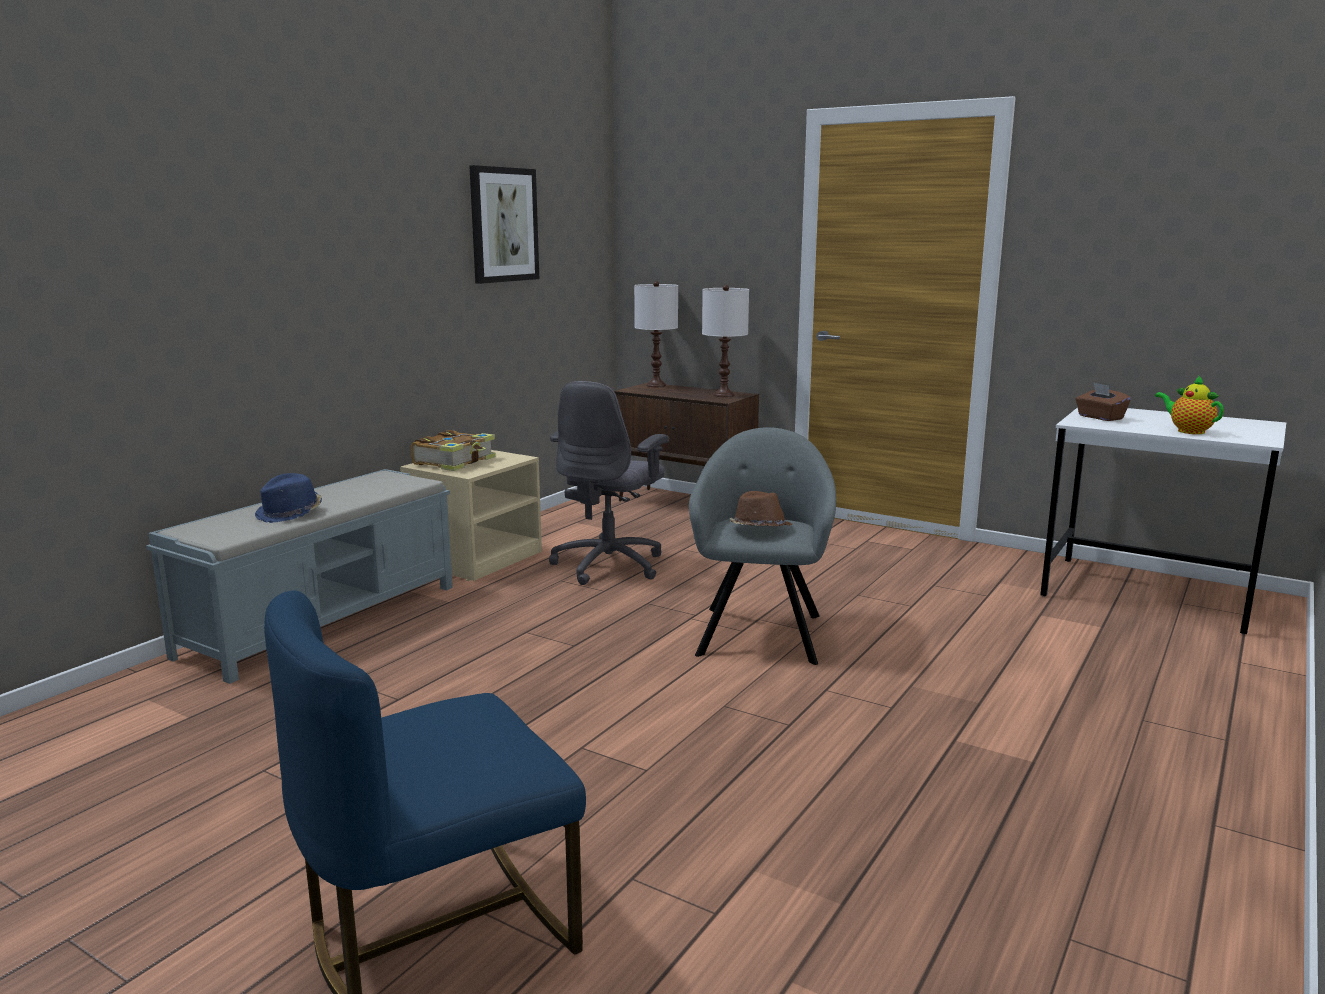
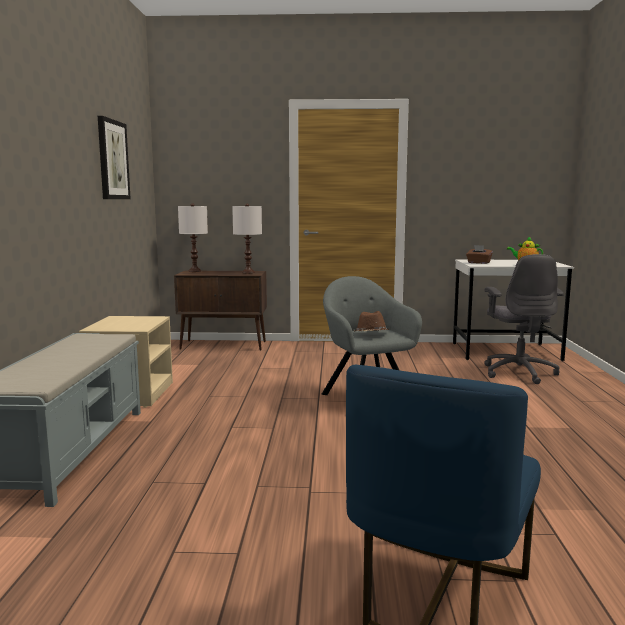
camera: 30 degrees left, 5 degrees down
blue hat [255,473,322,523] -> none
book [411,430,496,471] -> none
grey office chair [549,381,669,585] -> grey office chair moved to [484,254,564,384]

